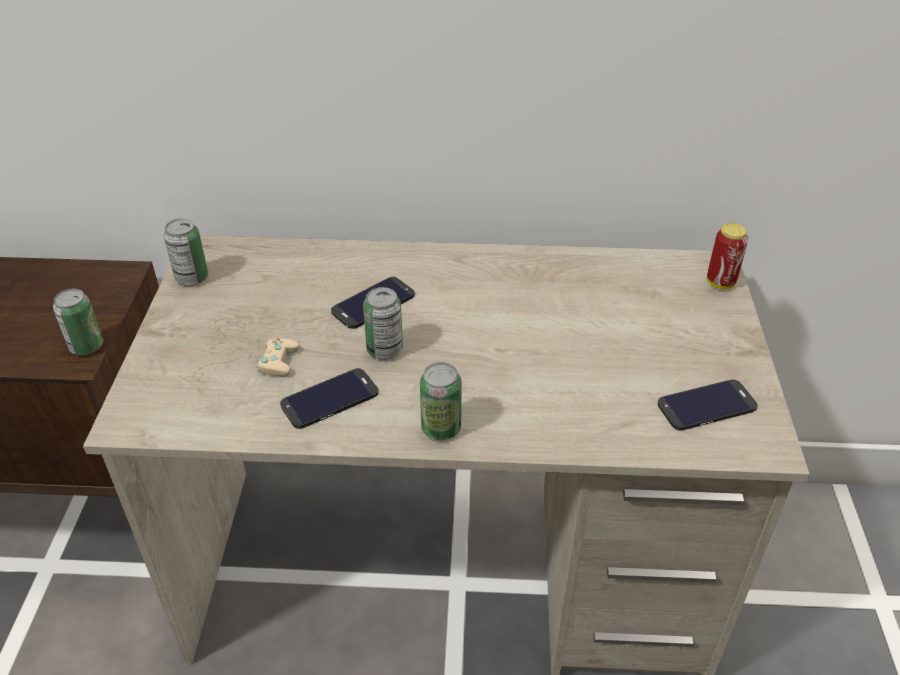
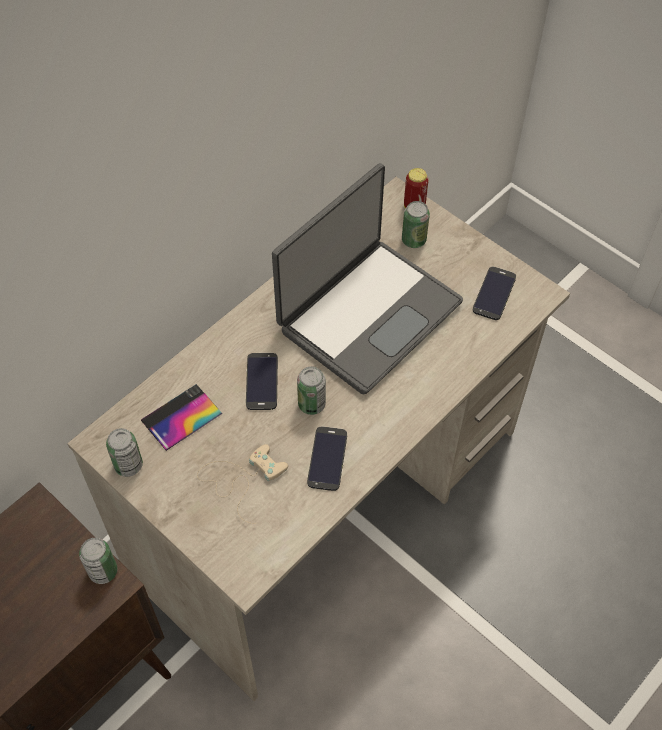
camera: 50 degrees left, 15 degrees up
can [420,362,462,440] -> can moved to [402,201,430,248]
none -> phone [141,384,222,451]
none -> laptop [272,163,463,395]

